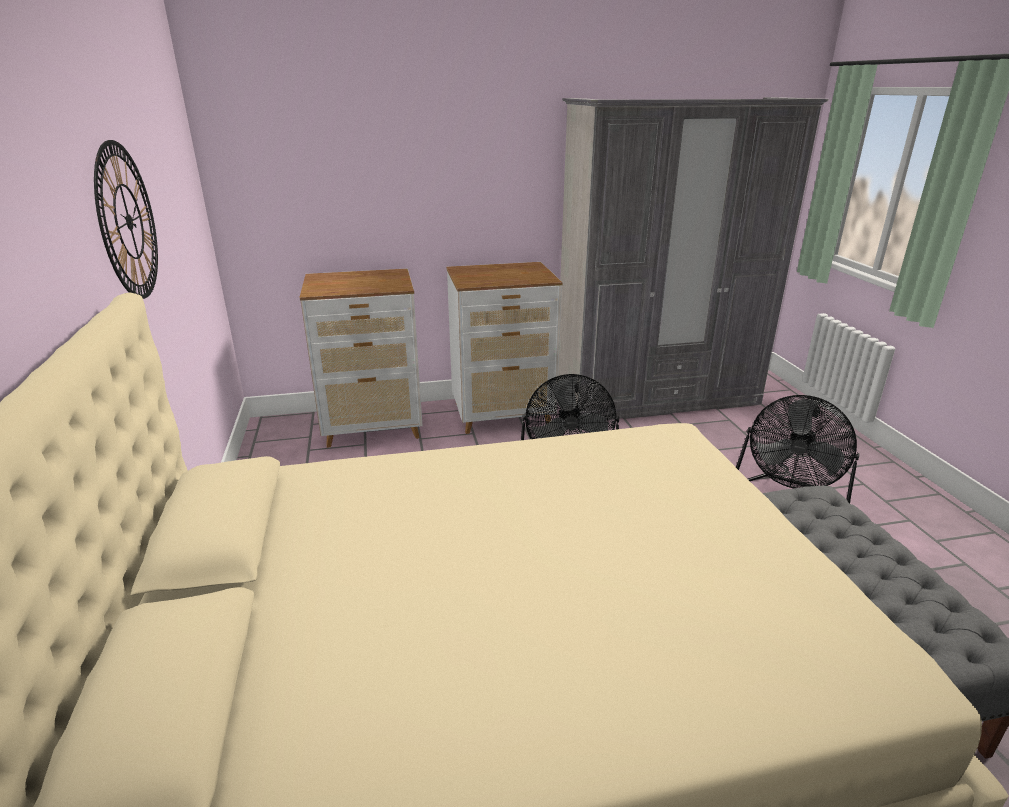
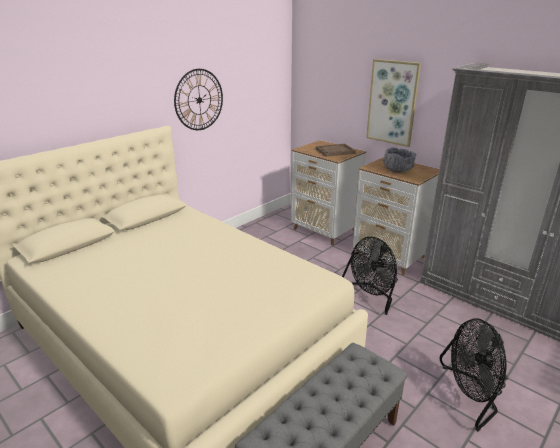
camera: 55 degrees right, 0 degrees up
none -> brown tray [316,144,356,157]
none -> picture [366,59,421,147]
none -> grey bowl [383,147,416,173]

